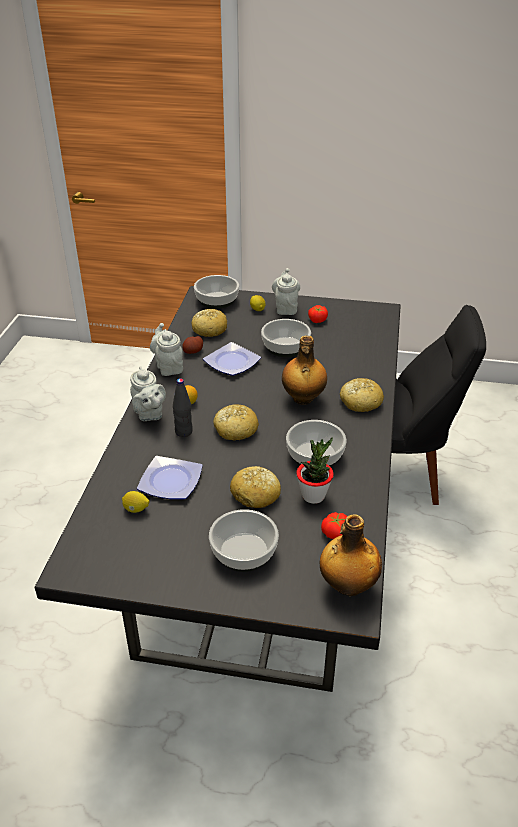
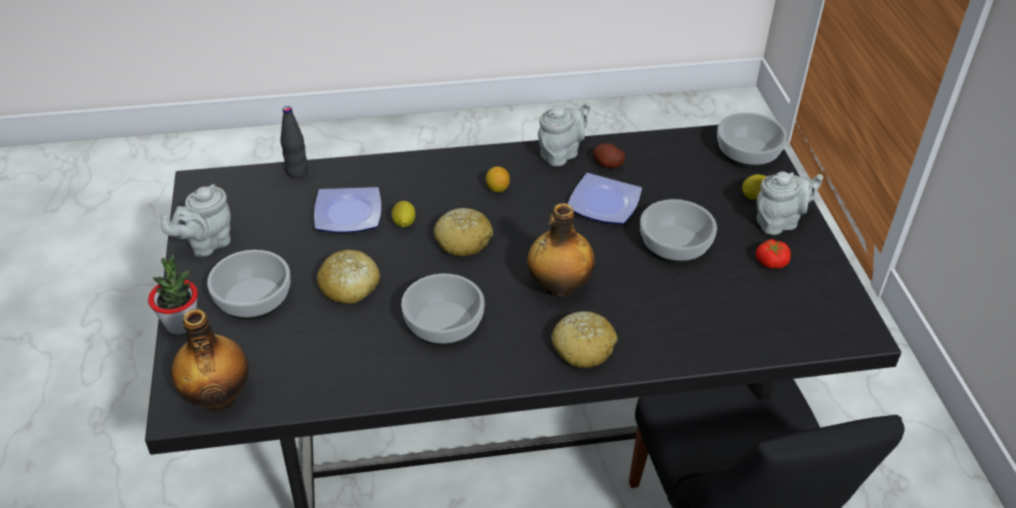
camera: 70 degrees right, 5 degrees up
lemon [122,491,149,513] -> lemon moved to [391,201,415,227]
grey teapot [130,366,166,421] -> grey teapot moved to [161,184,231,257]
black bottle [173,378,193,437] -> black bottle moved to [280,106,308,178]
bread [192,309,227,337] -> none
potted plant [296,437,334,504] -> potted plant moved to [148,254,198,334]
tomato [321,512,347,539] -> none

